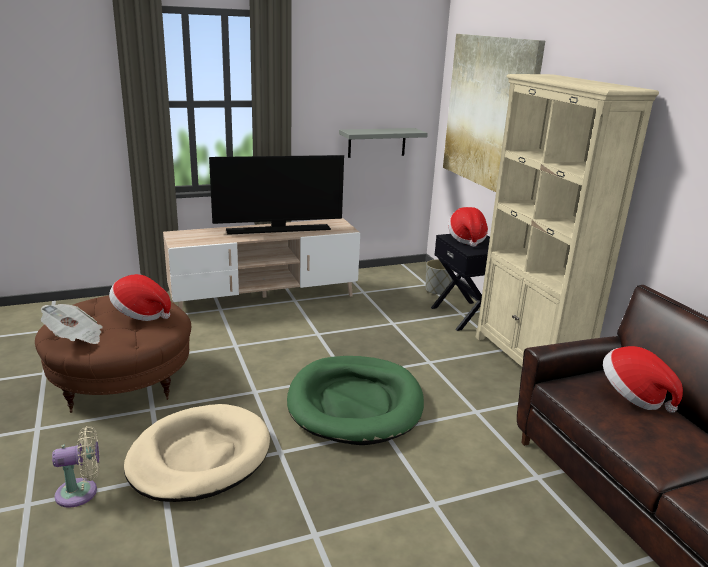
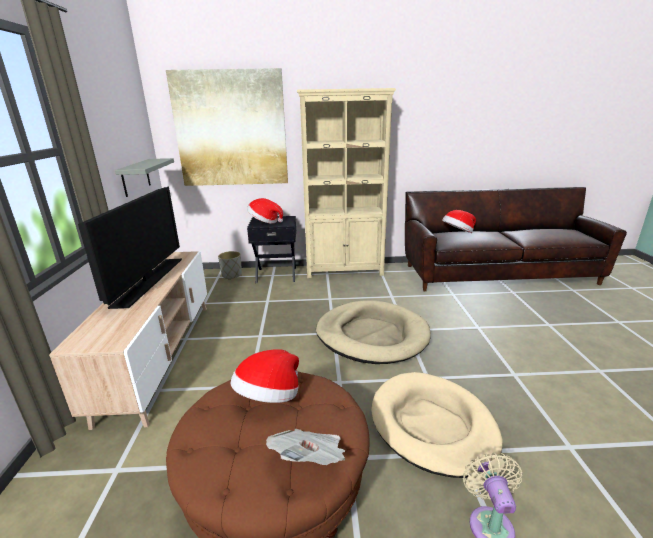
camera: 70 degrees left, 0 degrees up
green dog bed [287,356,424,445] -> beige dog bed [316,300,431,364]

